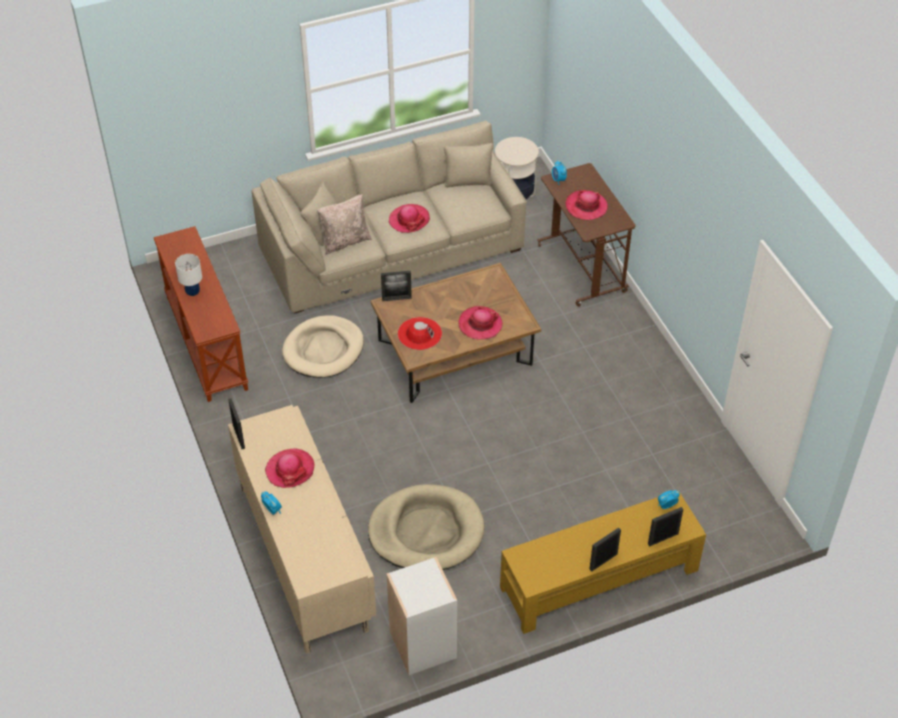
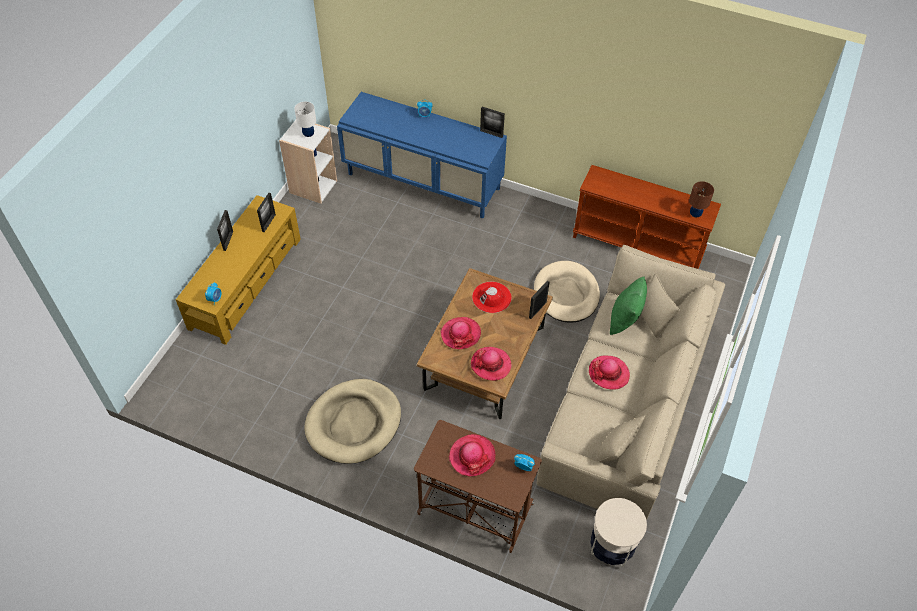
camera: 135 degrees right, 5 degrees up
white table lamp [175,254,202,296] -> white table lamp moved to [294,102,316,137]
beige cabinet [228,405,376,653] -> blue cabinet [337,92,507,218]
hat [265,448,314,488] -> hat moved to [471,347,512,381]
beige pillow [317,195,372,254] -> green pillow [610,276,647,335]
beige dog bed [368,484,485,570] -> beige dog bed moved to [304,379,401,464]
picture frame [648,507,683,546] -> picture frame moved to [257,193,276,232]
none -> brown table lamp [689,181,714,218]

